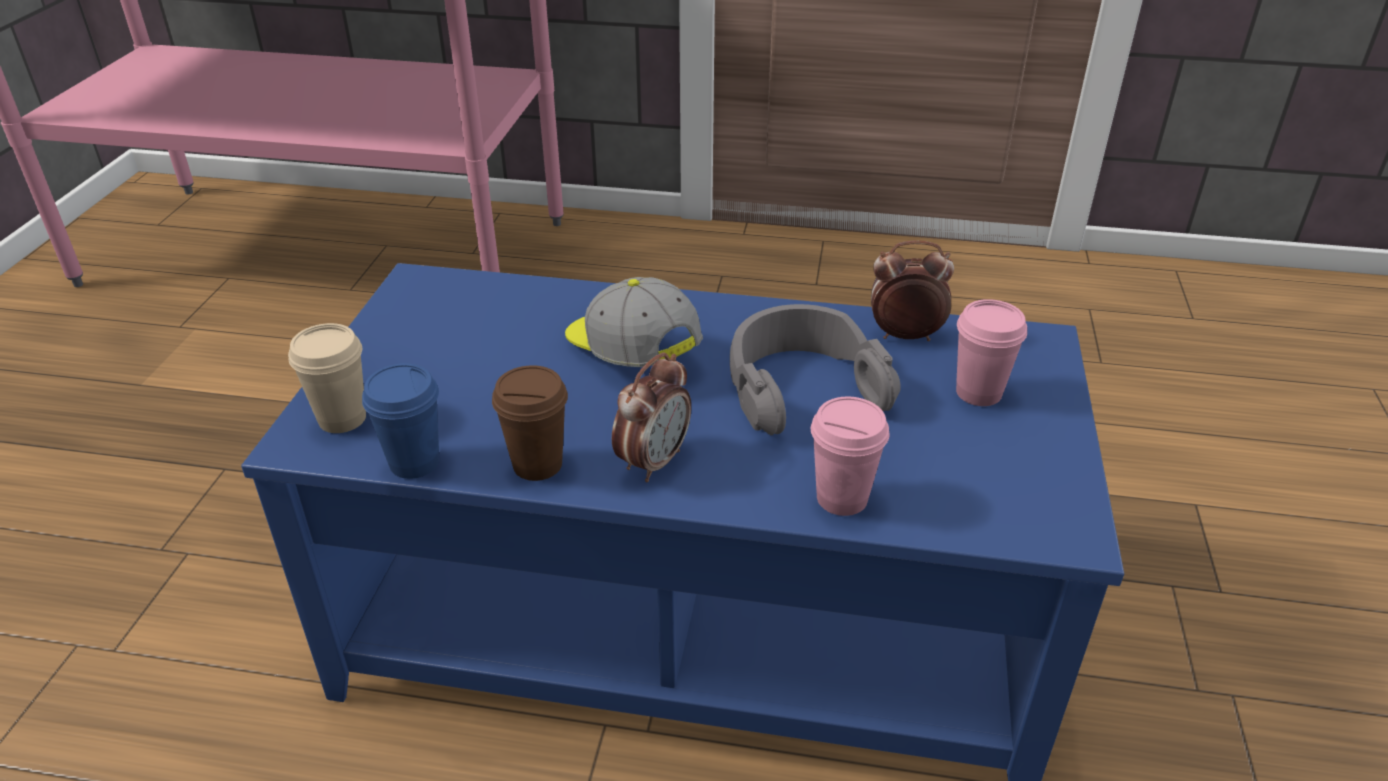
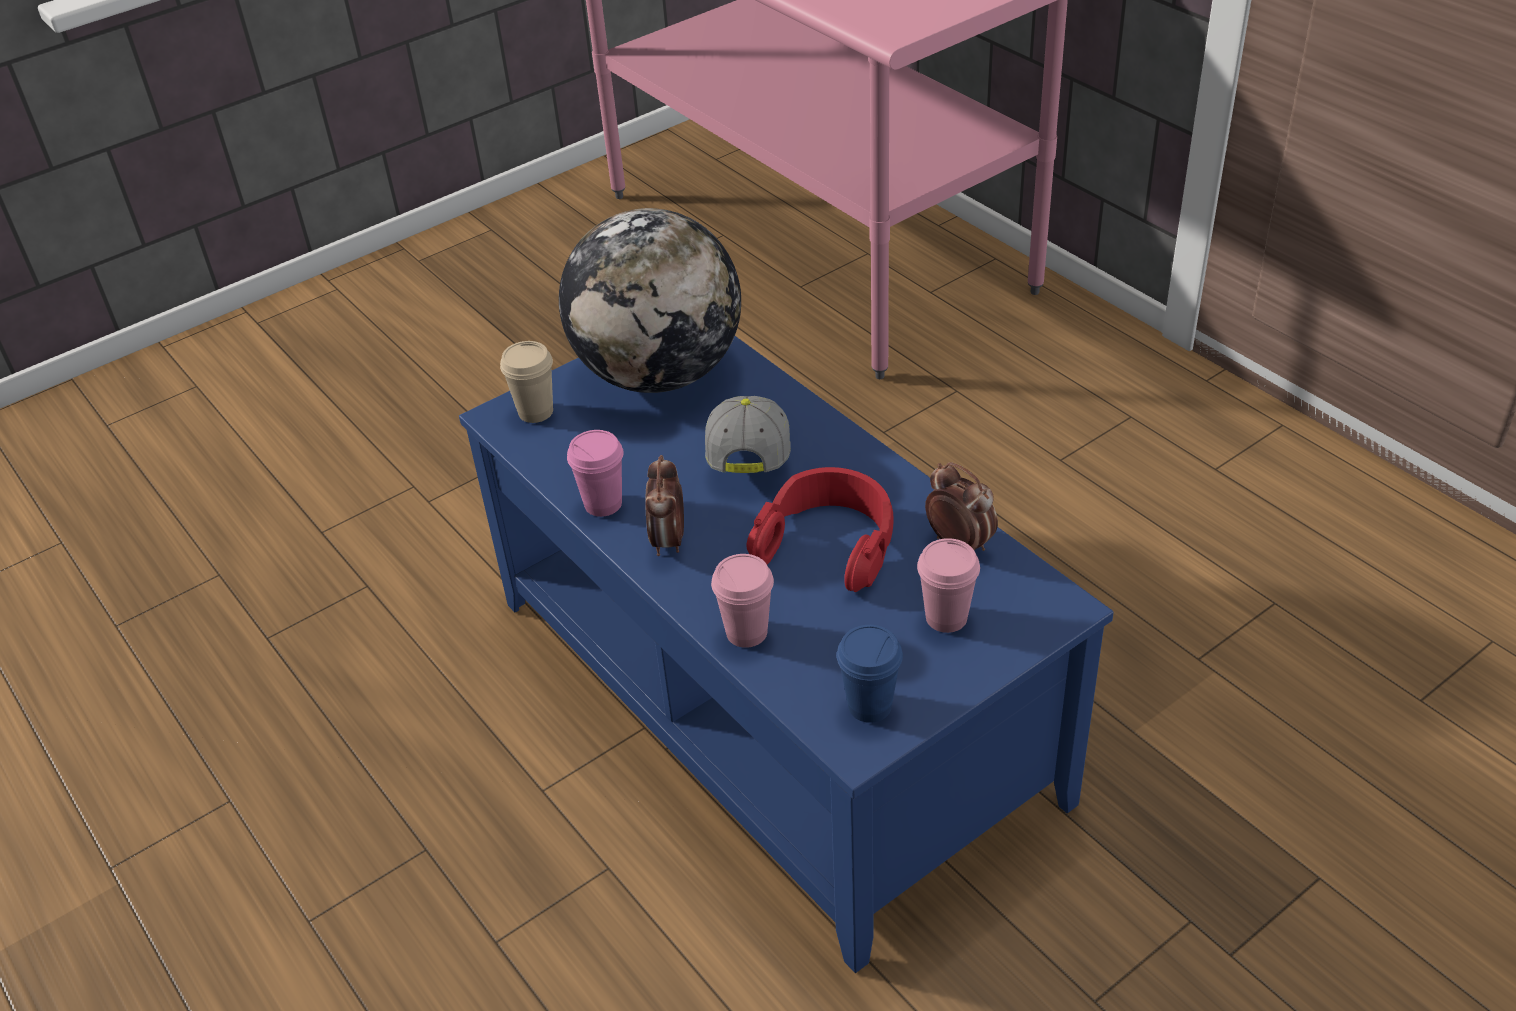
camera: 45 degrees right, 5 degrees up
blue cup [362,364,439,479] -> blue cup moved to [837,625,903,723]
brown cup [492,365,568,481] -> pink cup [567,430,624,517]
alarm clock [612,353,691,482] -> alarm clock turned 105 degrees clockwise [645,455,684,556]
grey headphones [730,304,901,435] -> red headphones [747,467,893,592]
none -> globe [559,208,741,393]

